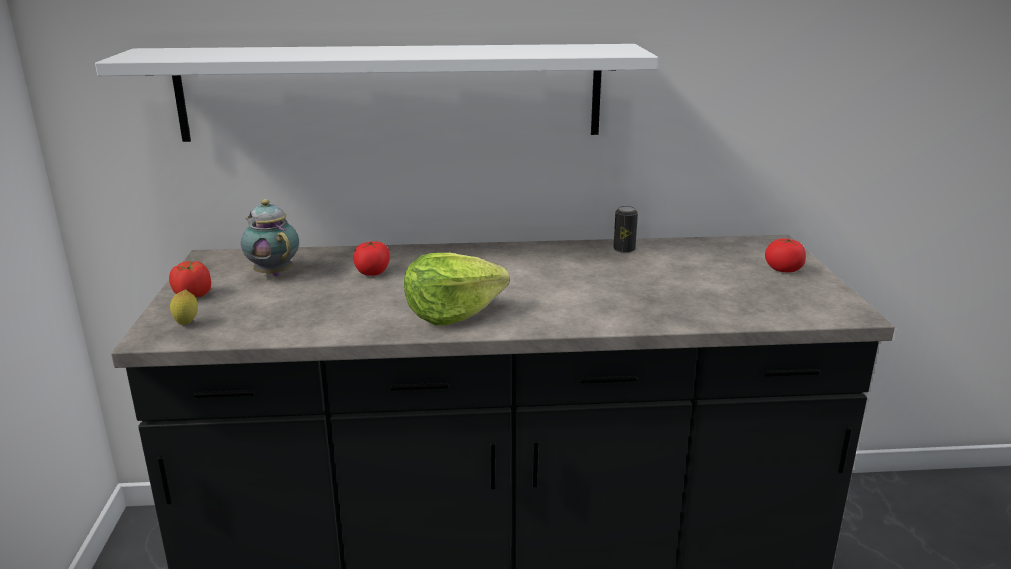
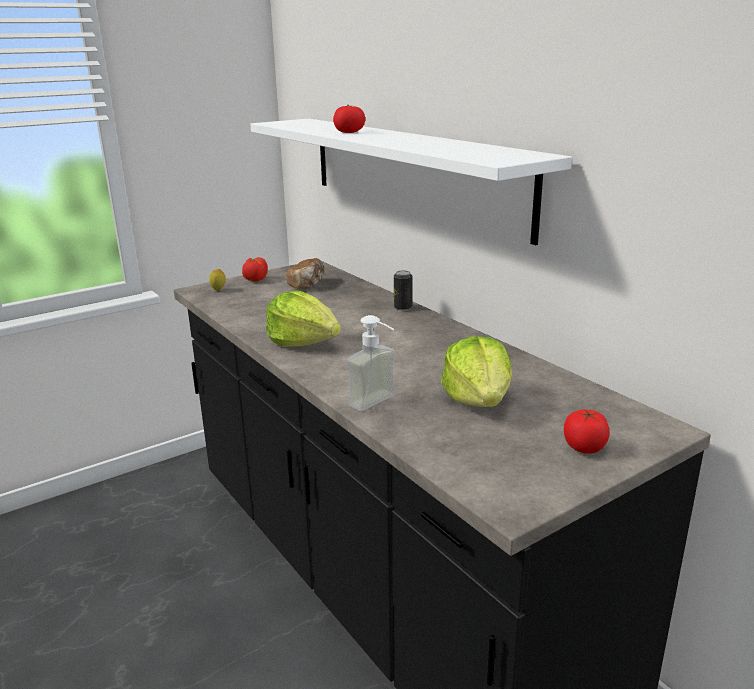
camera: 60 degrees right, 0 degrees up
teapot [241,199,299,277] -> bread [286,258,325,290]
tomato [354,241,390,276] -> tomato moved to [333,105,365,133]
can [613,206,638,253] -> can moved to [394,271,412,310]
none -> soap dispenser [346,315,396,411]
none -> lettuce [441,336,512,407]

